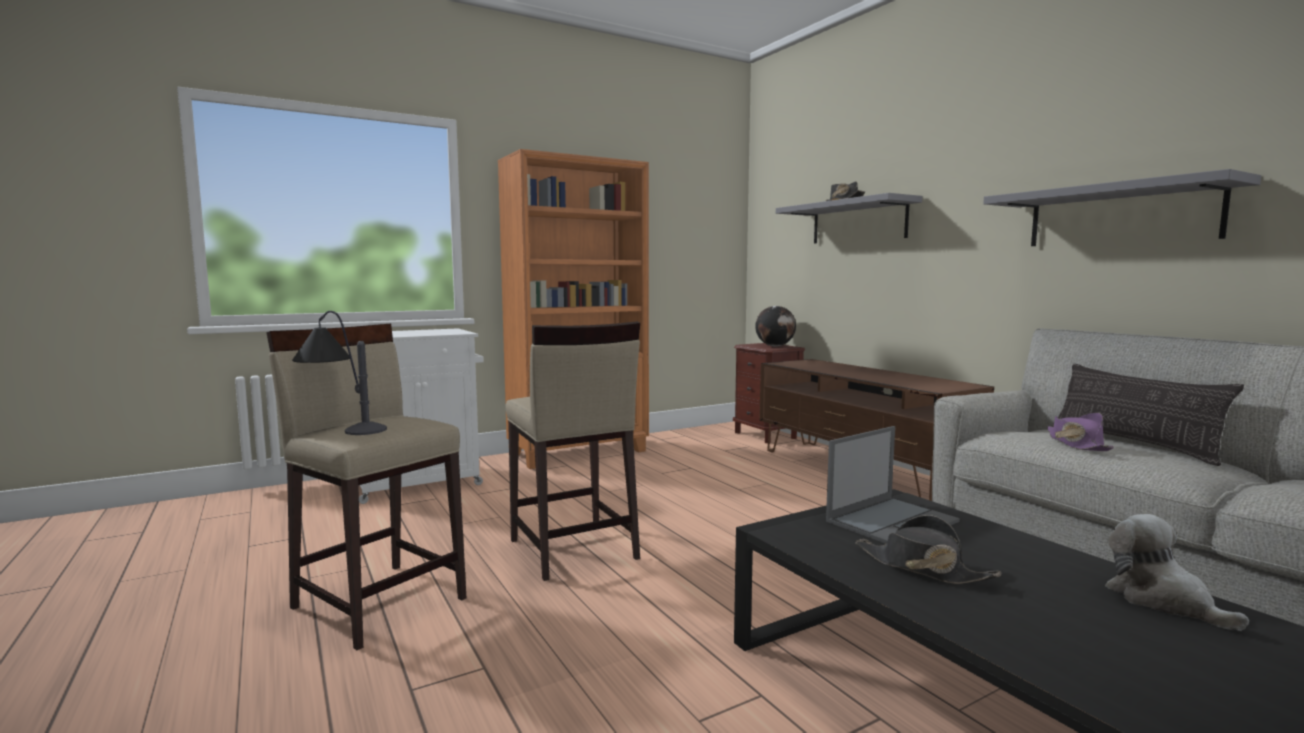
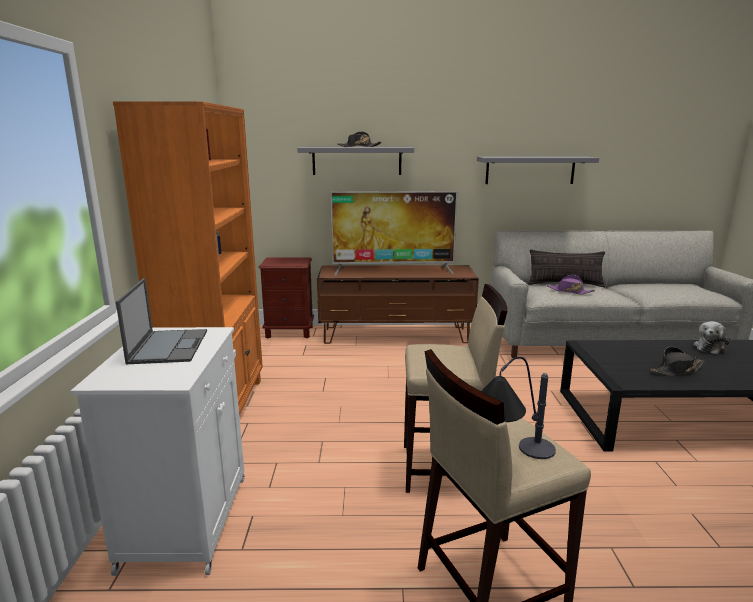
camera: 60 degrees left, 10 degrees up
globe [755,306,796,346] -> none
laptop [826,426,960,544] -> laptop moved to [116,278,207,364]
plush toy [1105,514,1249,631] -> plush toy turned 60 degrees counterclockwise [694,321,730,354]
none -> television [331,191,457,275]

